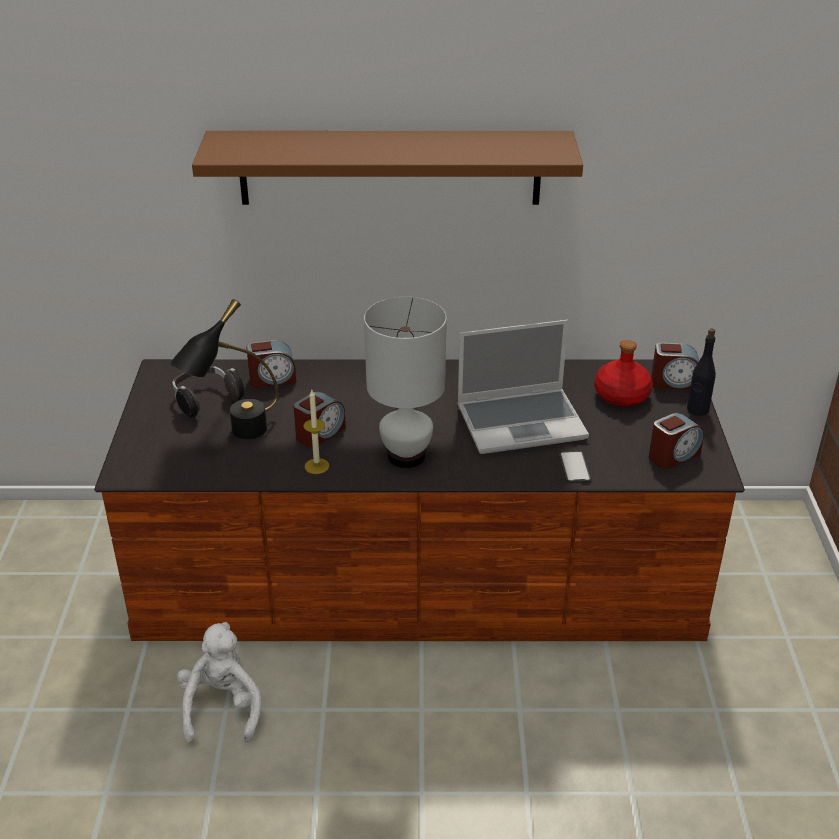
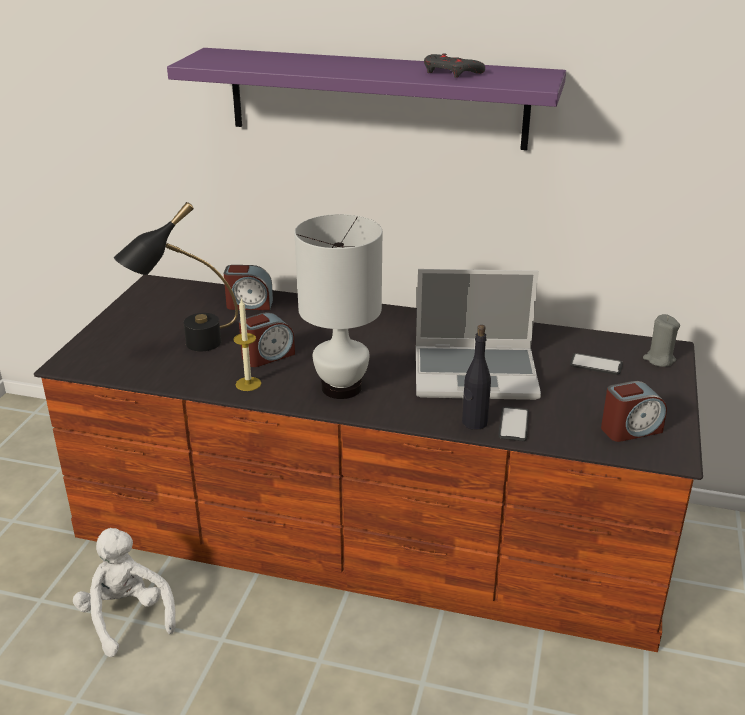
camera: 15 degrees right, 5 degrees down
headphones [172,366,245,417] -> none
white plush toy [177,622,261,743] -> white plush toy turned 45 degrees counterclockwise [73,528,176,657]
brown shelf [192,131,583,205] -> purple shelf [167,48,566,150]
red bottle [594,340,653,406] -> phone [570,353,623,375]
alarm clock [651,342,699,390] -> grey candle [643,314,680,367]
black bottle [687,329,716,416] -> black bottle moved to [462,325,491,430]
none -> grey game controller [424,53,485,78]

